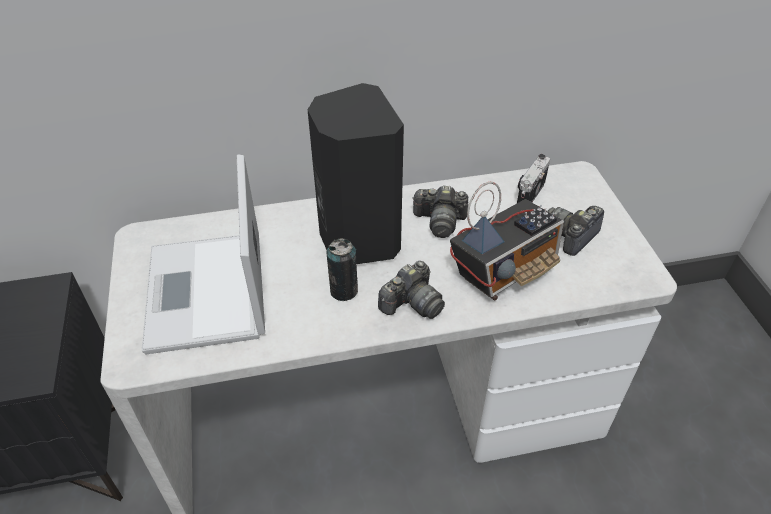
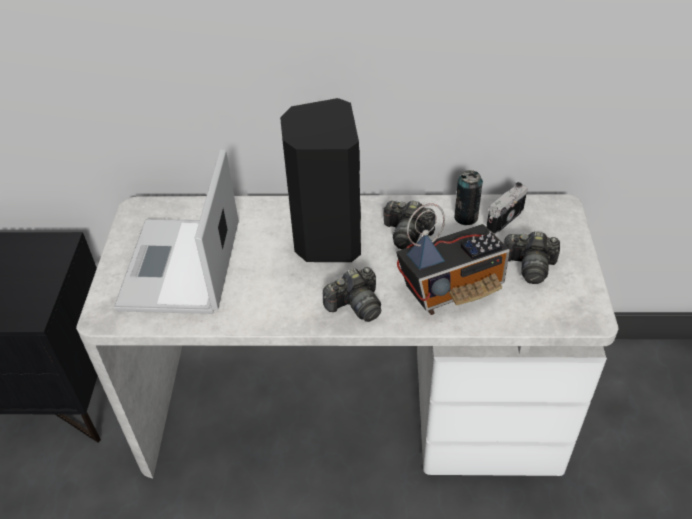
camera: 15 degrees right, 0 degrees up
can [327,238,358,301] -> can moved to [454,170,483,225]
camera [548,206,604,256] -> camera turned 135 degrees counterclockwise [502,231,560,284]

